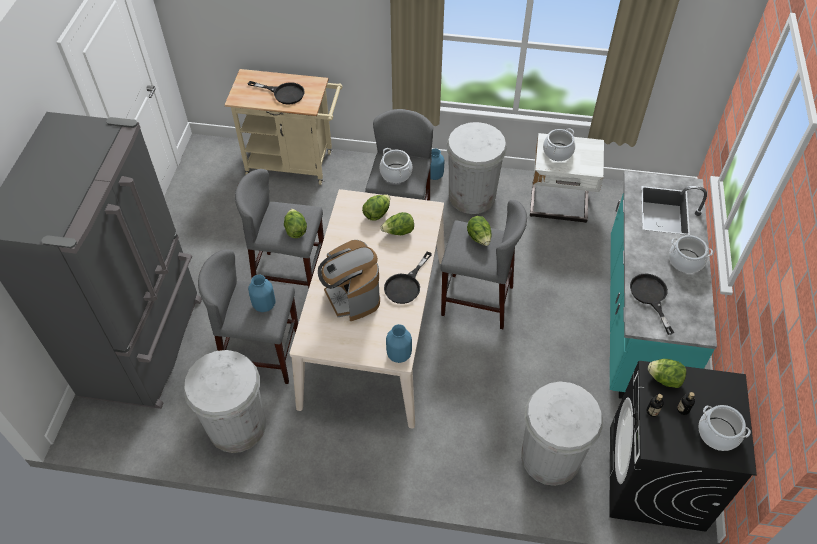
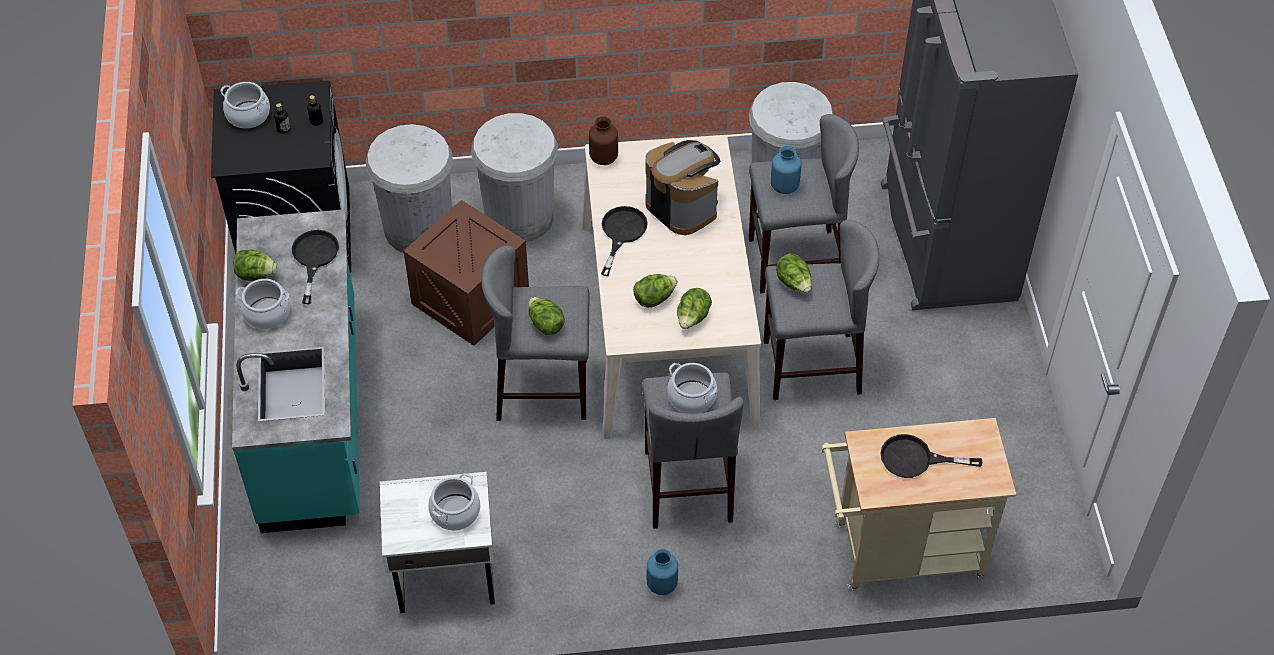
camera: 165 degrees right, 0 degrees up
blue vase [386,324,412,363] -> brown vase [589,116,618,165]
white trash can [446,122,507,214] -> white trash can moved to [471,113,558,243]
black frying pan [630,274,674,335] -> black frying pan turned 150 degrees counterclockwise [292,230,339,304]
lettuce [648,359,686,388] -> lettuce moved to [233,250,277,281]
none -> crate [403,200,529,346]

